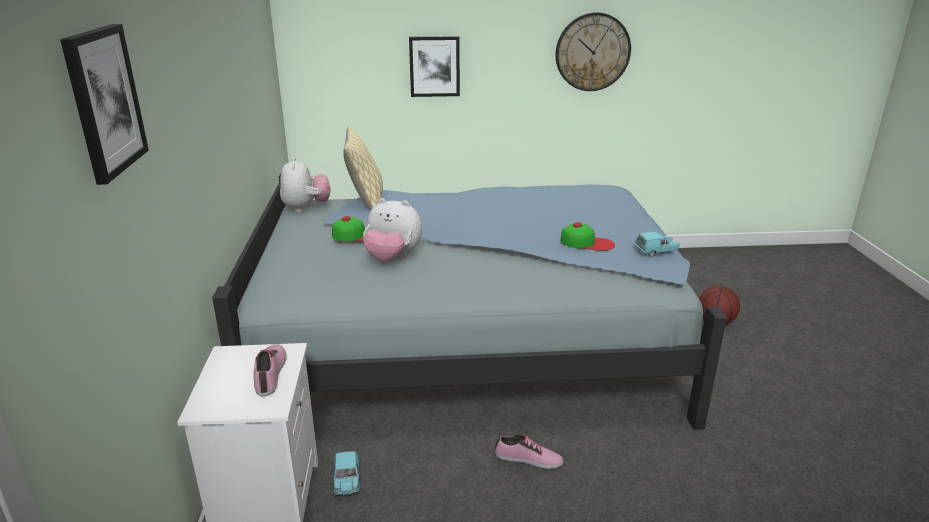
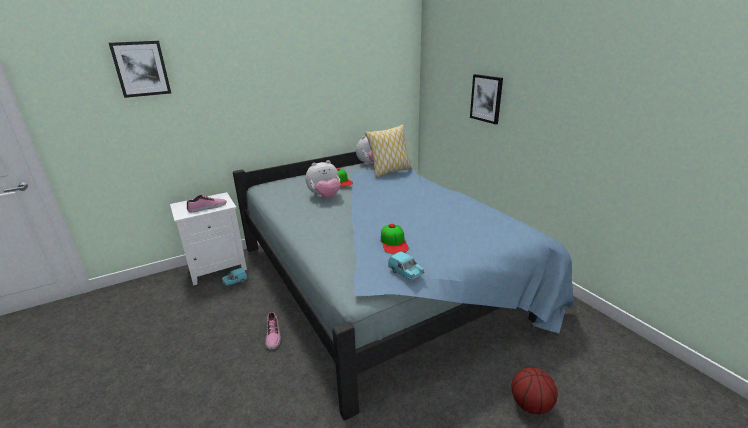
camera: 65 degrees right, 0 degrees up
plush toy [363,198,422,261] -> plush toy turned 105 degrees counterclockwise [305,160,341,198]
wall clock [555,12,631,91] -> none

